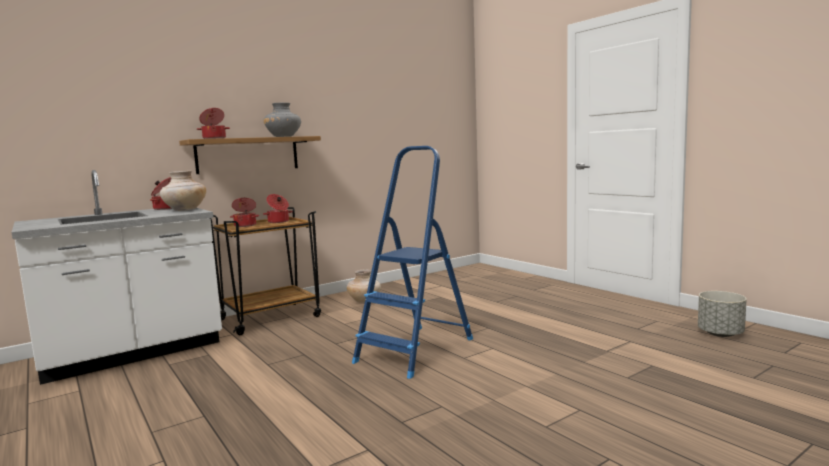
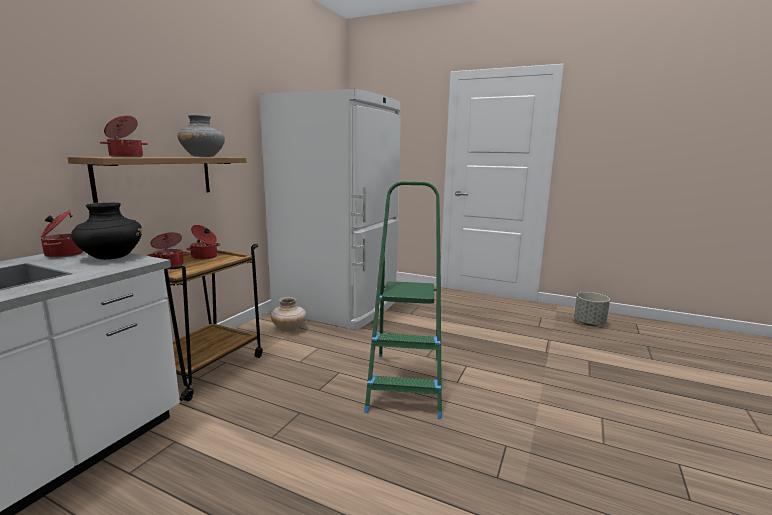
camera: 30 degrees left, 5 degrees up
beige vase [160,171,206,211] -> black vase [71,203,142,260]
blue step ladder [352,146,473,379] -> green step ladder [364,181,442,419]
none -> white fridge [260,89,401,330]

